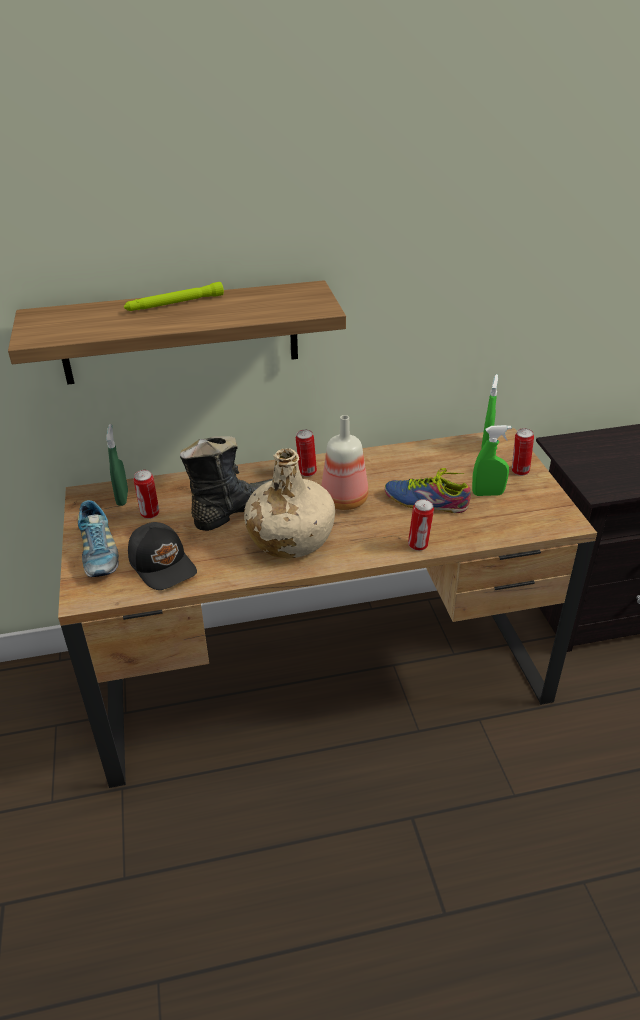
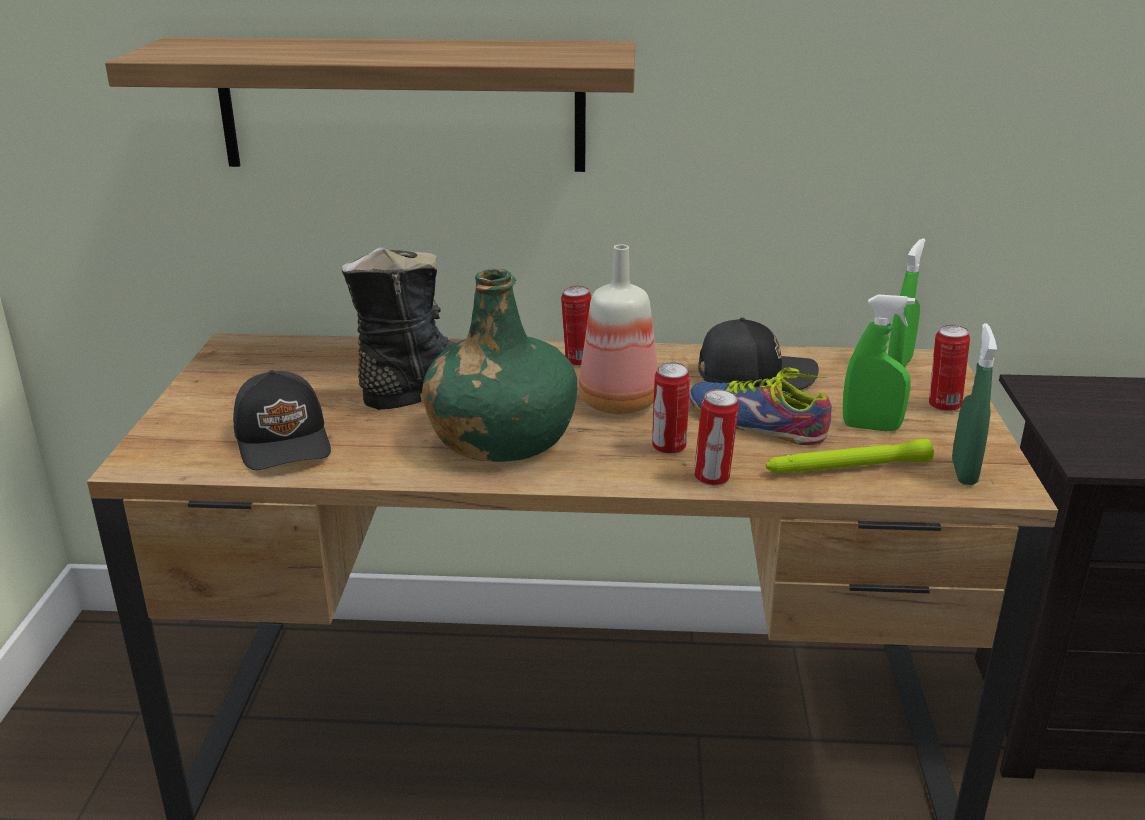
camera: 15 degrees right, 10 degrees down
shoe [78,500,119,577] -> none
green spray bottle [106,424,128,506] -> green spray bottle moved to [952,323,997,485]
green flashlight [124,282,224,311] -> green flashlight moved to [766,439,934,473]
can [134,470,159,519] -> can moved to [652,362,690,455]
beige bottle [244,448,335,558] -> green bottle [422,269,577,462]
none -> black cap [698,318,819,390]

